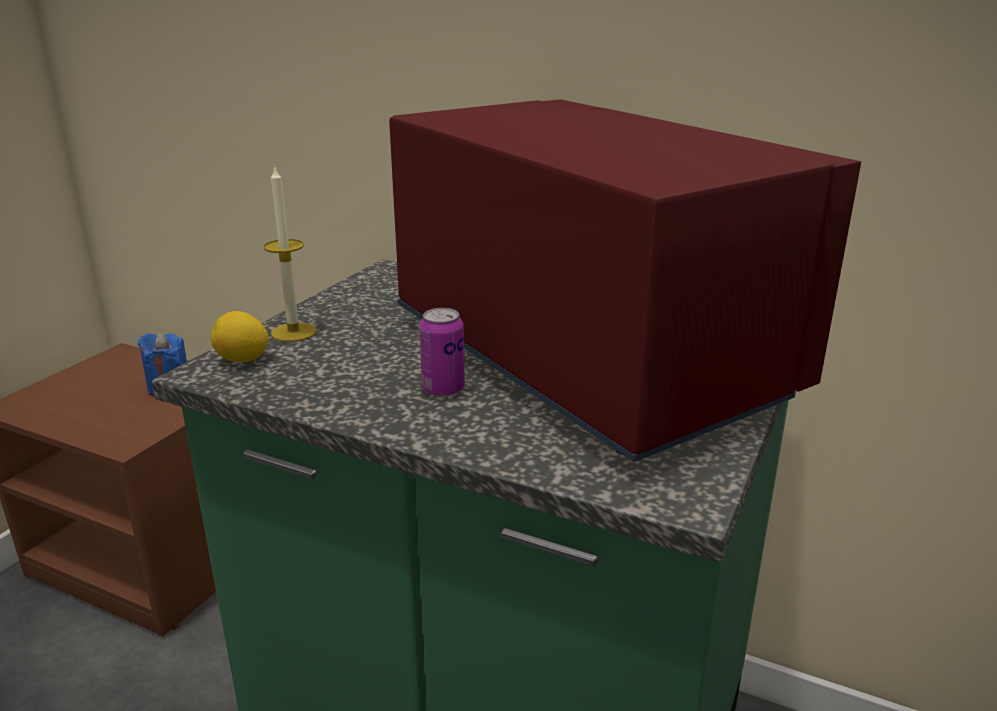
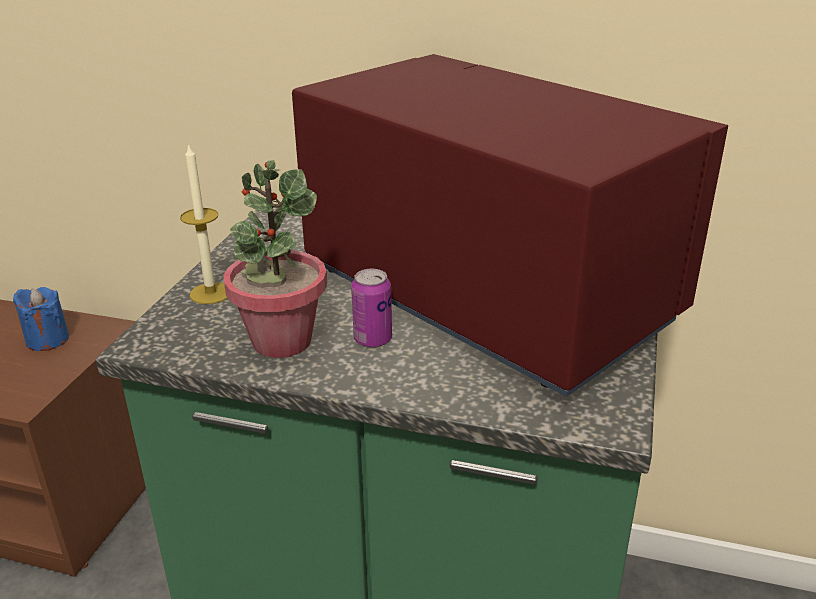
camera: 10 degrees left, 5 degrees up
lemon [211,311,269,362] -> none
none -> potted plant [223,160,327,358]

